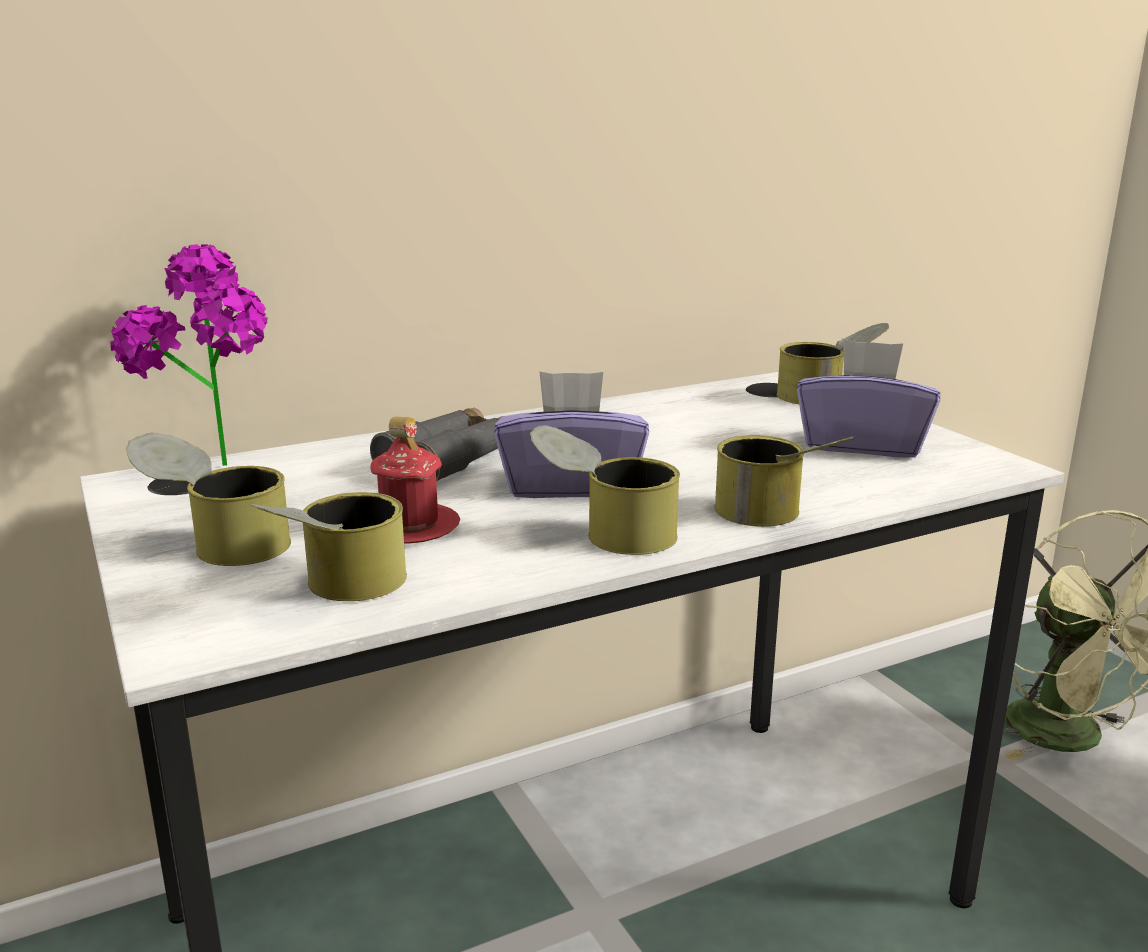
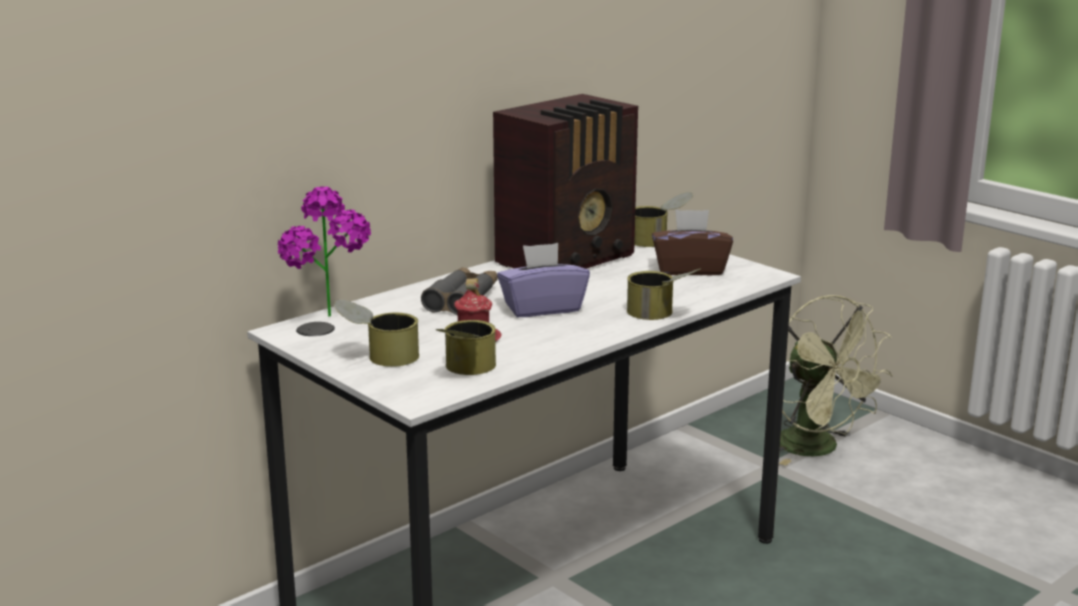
camera: 15 degrees left, 0 degrees up
can [530,425,680,555] -> none
purple tissue box [797,339,940,458] -> brown tissue box [652,209,733,275]
none -> radio [493,94,638,269]

